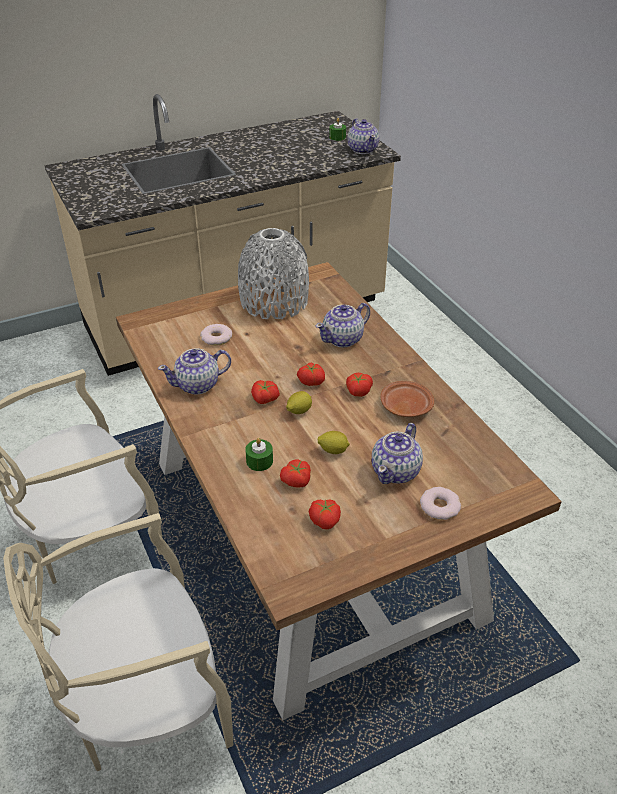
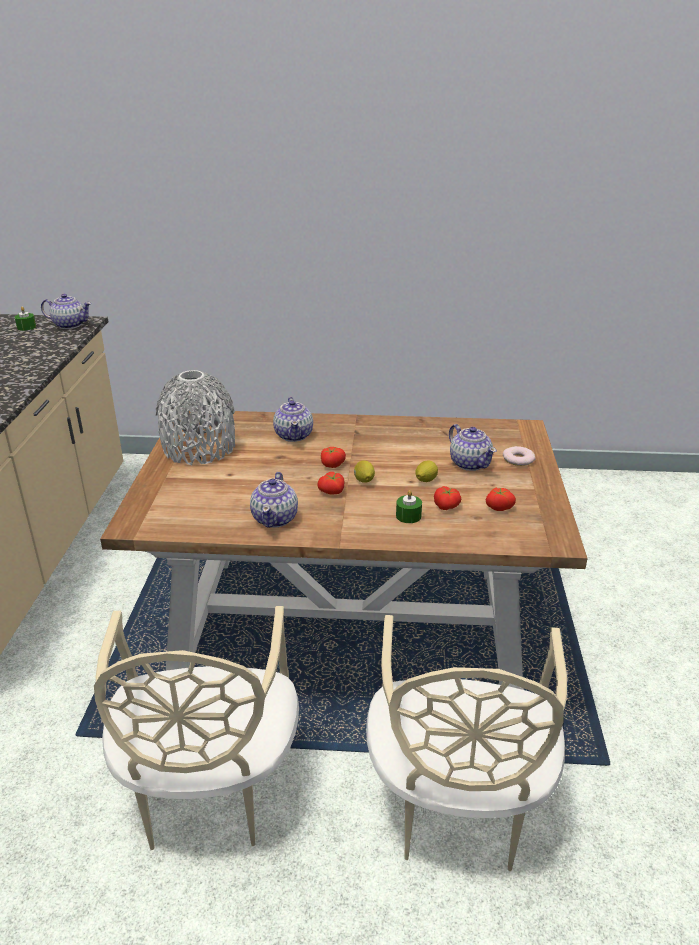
camera: 60 degrees left, 10 degrees down
donut [200,324,233,345] -> none
tomato [346,373,373,397] -> none
brown plate [381,381,434,417] -> none

